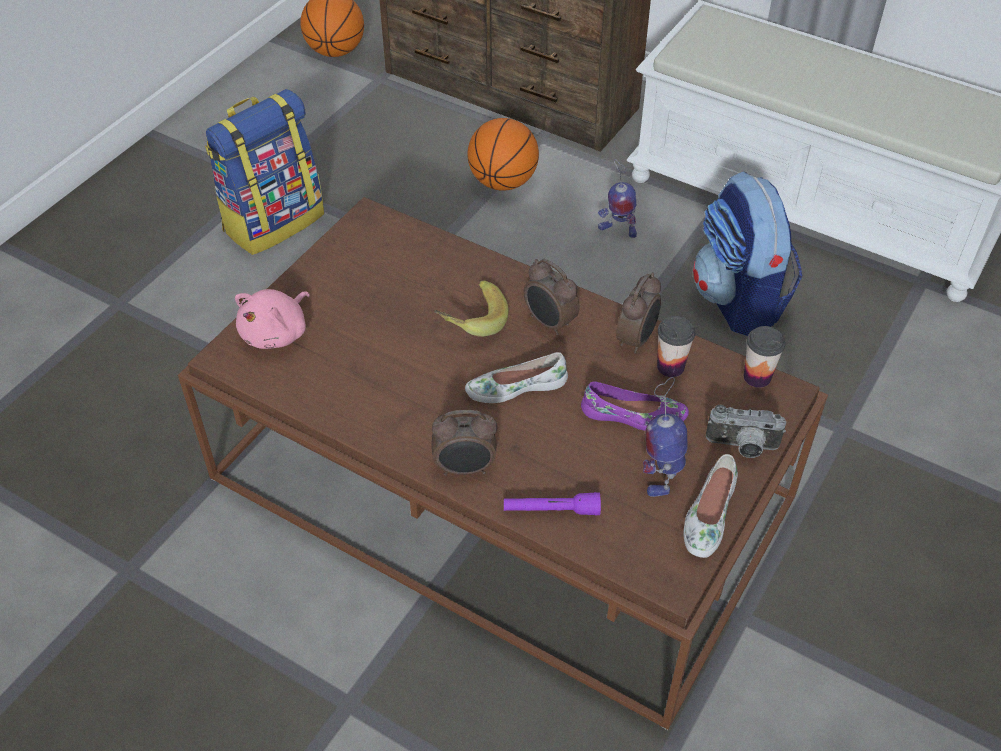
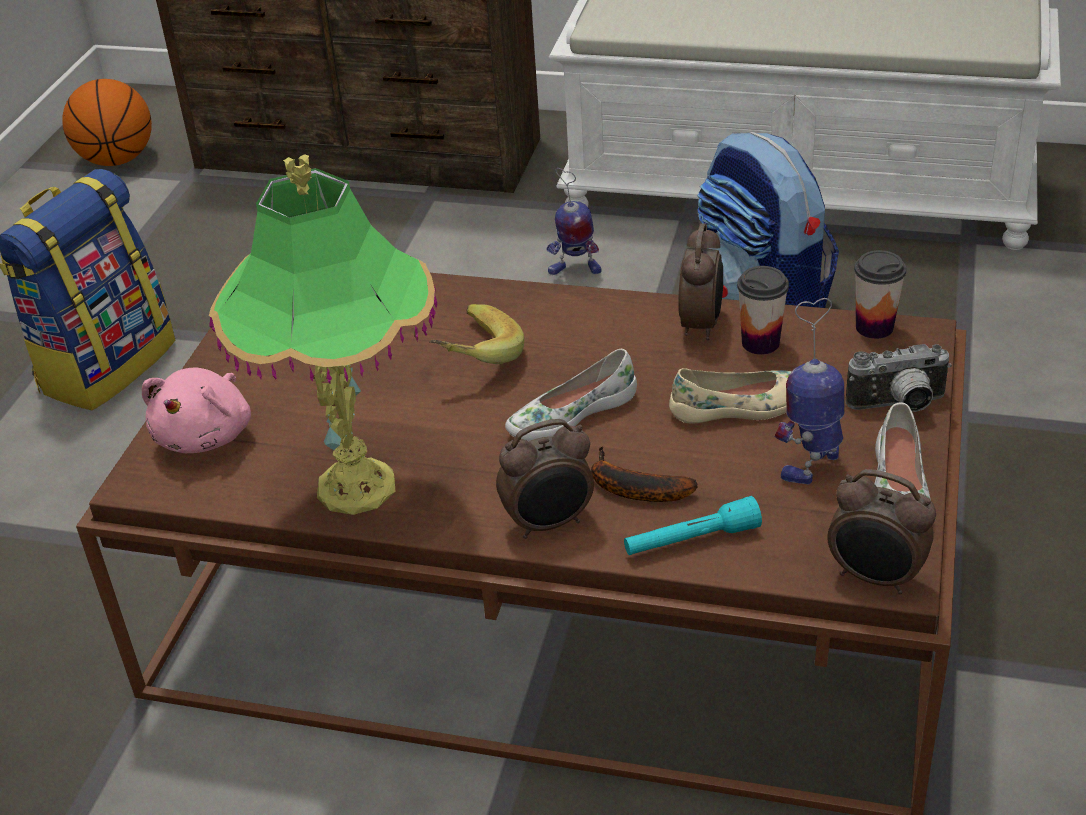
camera: 15 degrees left, 10 degrees down
basketball [467,118,539,191] -> none
purple flashlight [504,492,601,515] -> turquoise flashlight [624,496,762,555]
alarm clock [524,259,580,336] -> alarm clock moved to [827,469,936,594]
purple shoe [581,381,689,430] -> beige shoe [669,368,792,424]
toy robot [643,377,688,497] -> toy robot turned 45 degrees clockwise [775,298,845,485]
none -> table lamp [209,154,437,515]
none -> banana [591,446,698,502]

